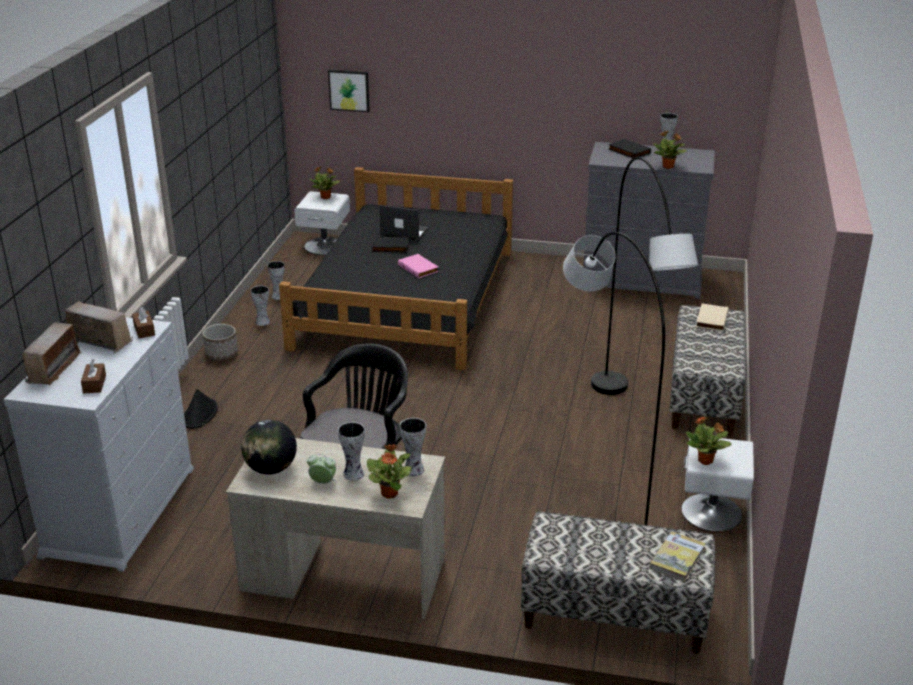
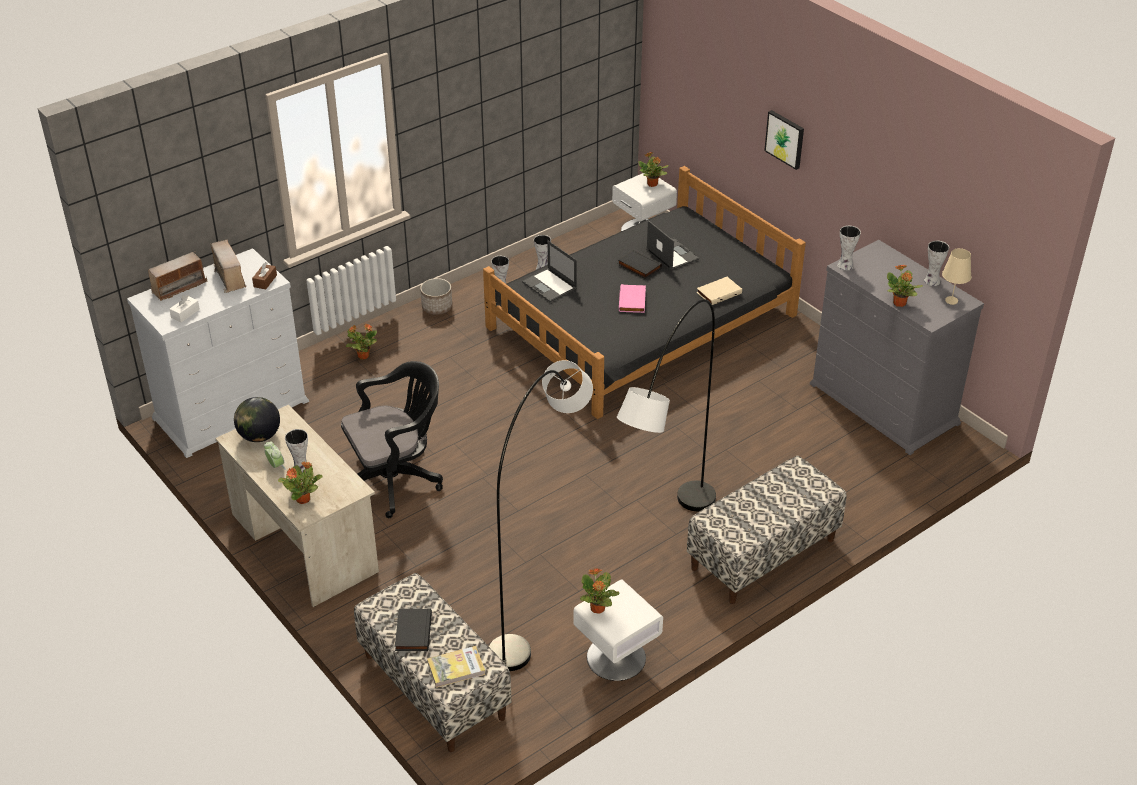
camera: 40 degrees right, 10 degrees up
brown tissue box [81,359,106,393] -> white tissue box [169,295,200,322]
black hat [184,389,218,429] -> potted plant [346,324,377,360]
picture [328,70,370,112] -> picture moved to [764,110,804,170]
vase [399,418,426,476] -> vase moved to [837,226,861,271]
black book [608,139,651,158] -> black book moved to [395,609,432,651]
beige book [696,303,729,331] -> beige book moved to [697,277,742,305]
none -> laptop [522,241,577,302]
none -> beige table lamp [942,248,971,305]

